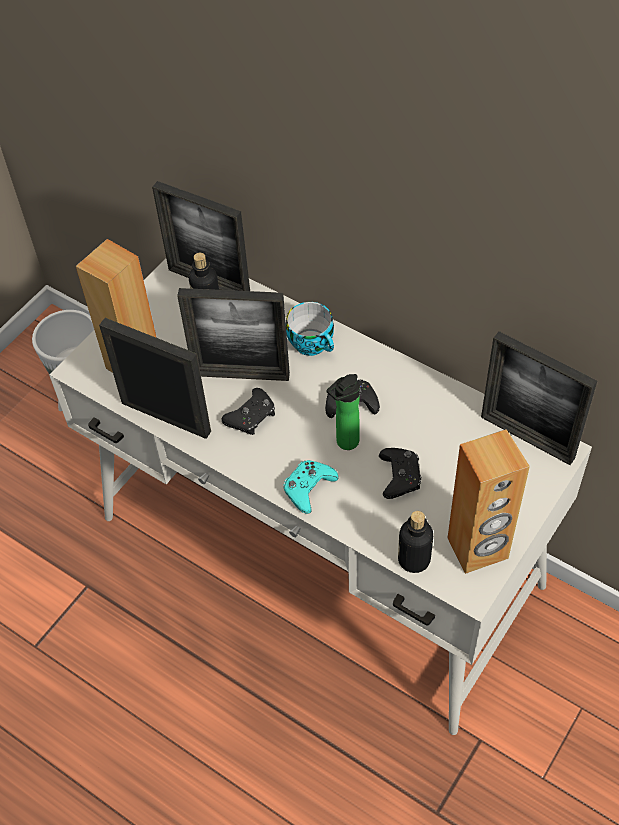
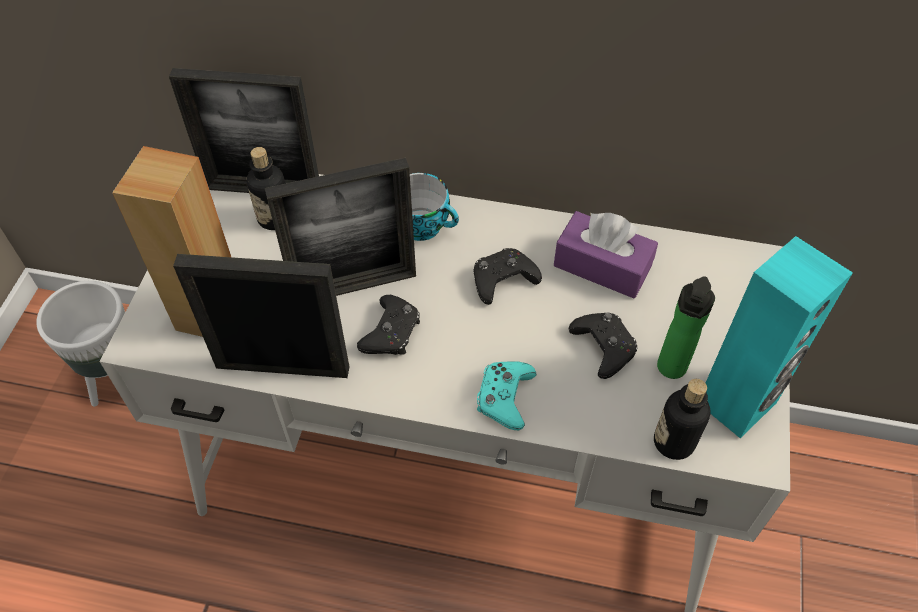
camera: 25 degrees left, 0 degrees up
bottle [326,374,360,450] -> bottle moved to [657,276,715,379]
brown speaker [447,429,530,574] -> turquoise speaker [706,236,853,438]
picture frame [481,331,598,465] -> none
none -> purple tissue box [554,211,658,298]

